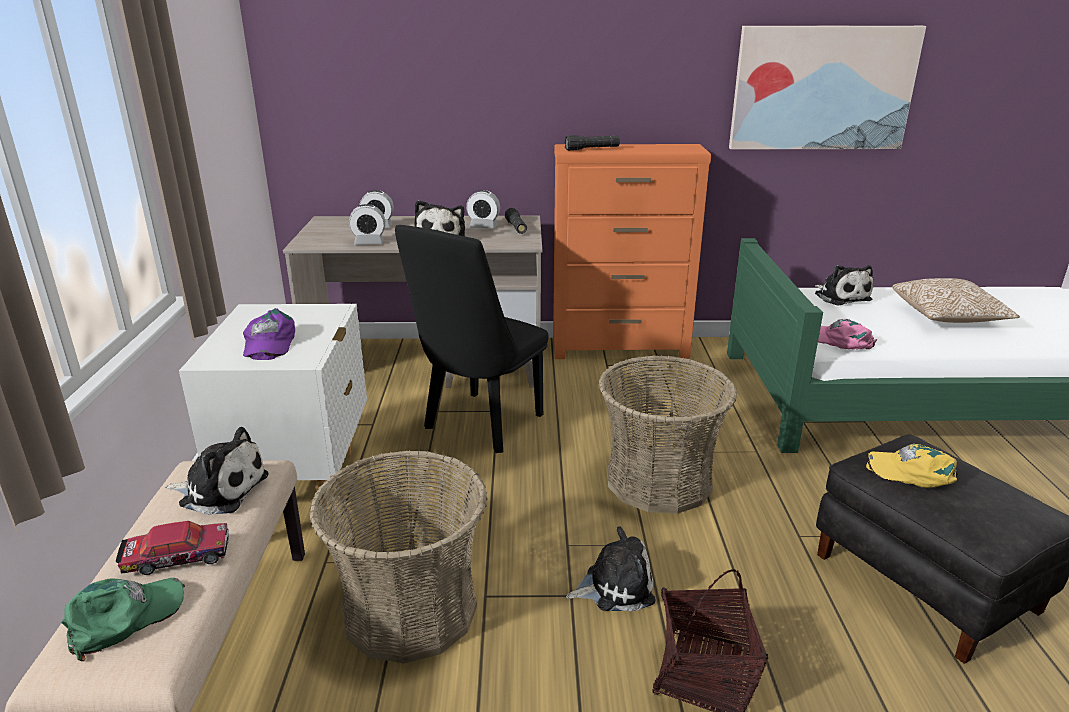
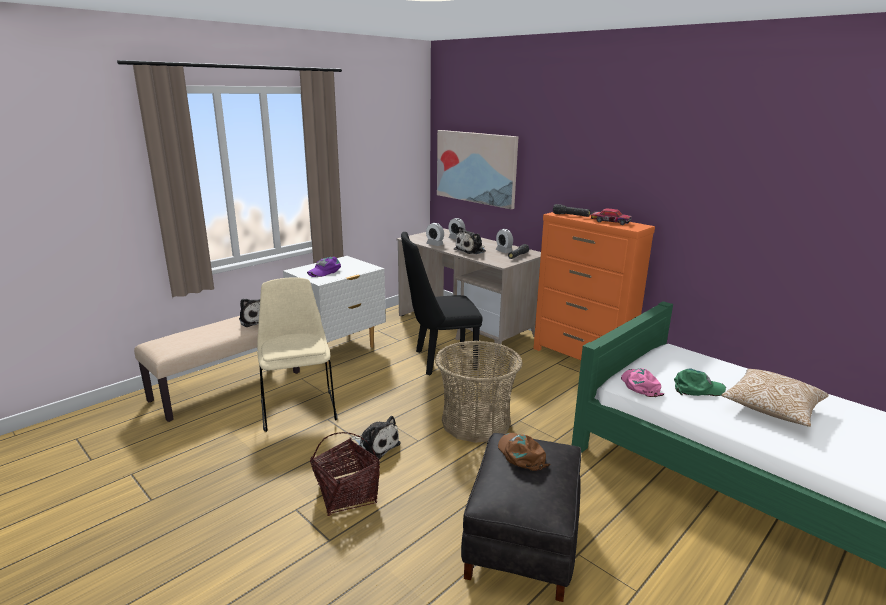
camera: 45 degrees right, 5 degrees down
green cap [61,578,185,661] -> green cap moved to [674,368,726,396]
toy car [115,521,229,575] -> toy car moved to [591,209,632,225]
basket [309,450,488,664] -> beige chair [257,278,338,432]
picture [729,26,926,149] -> picture moved to [437,130,518,209]
plush toy [815,265,873,306] -> none
yellow cap [866,444,958,488] -> brown cap [498,433,550,471]

